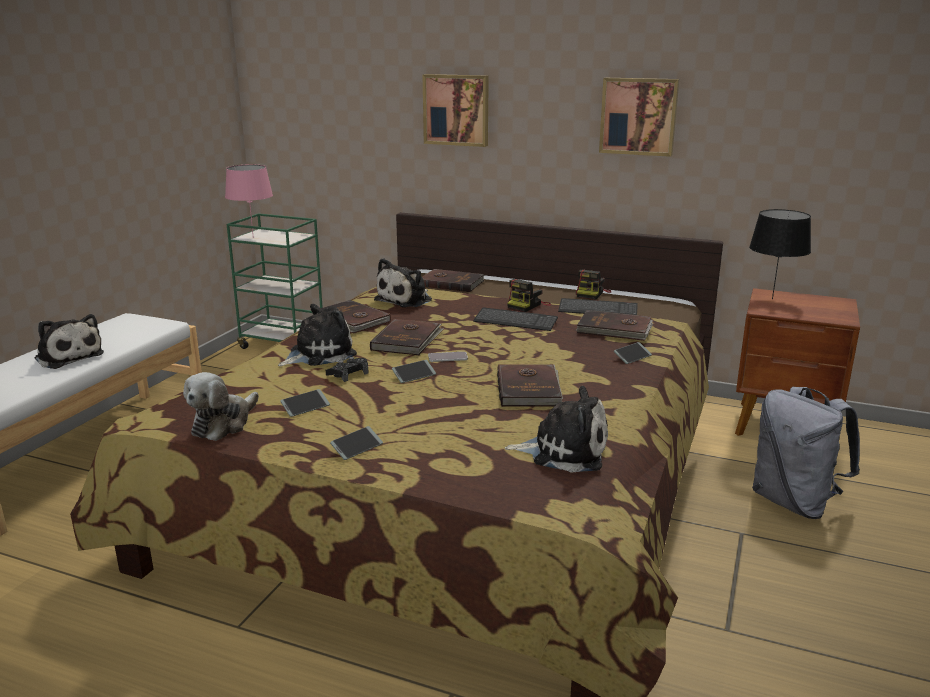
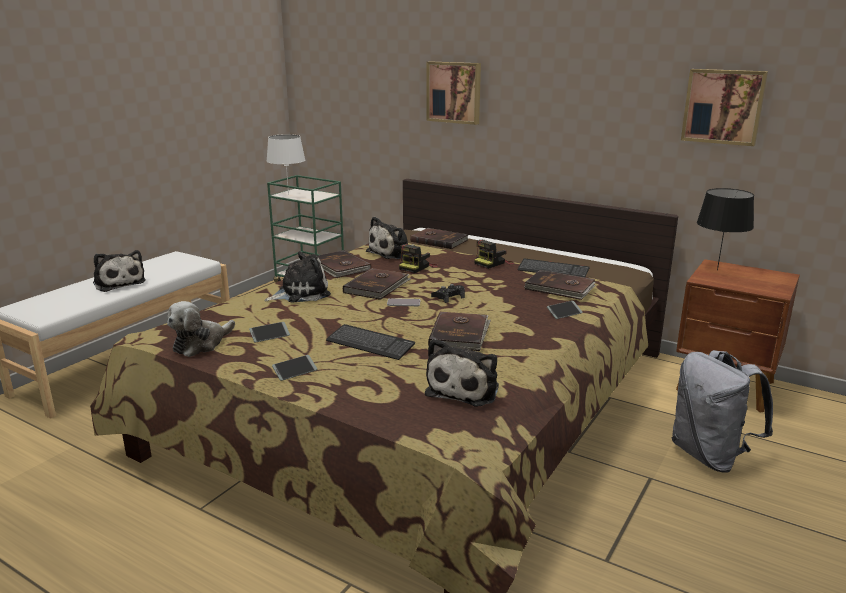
camera: 10 degrees right, 0 degrees up
pink table lamp [225,164,273,238] -> white table lamp [266,134,305,195]
black game controller [326,357,369,382] -> black game controller moved to [431,284,465,303]
phone [392,360,436,383] -> none
keyboard [473,308,558,331] -> keyboard moved to [326,324,415,360]
plush toy [505,386,608,472] -> plush toy turned 90 degrees clockwise [425,338,499,406]
camera [576,269,612,300] -> camera moved to [399,244,438,273]
picture [599,78,679,157] -> picture moved to [681,69,768,146]

